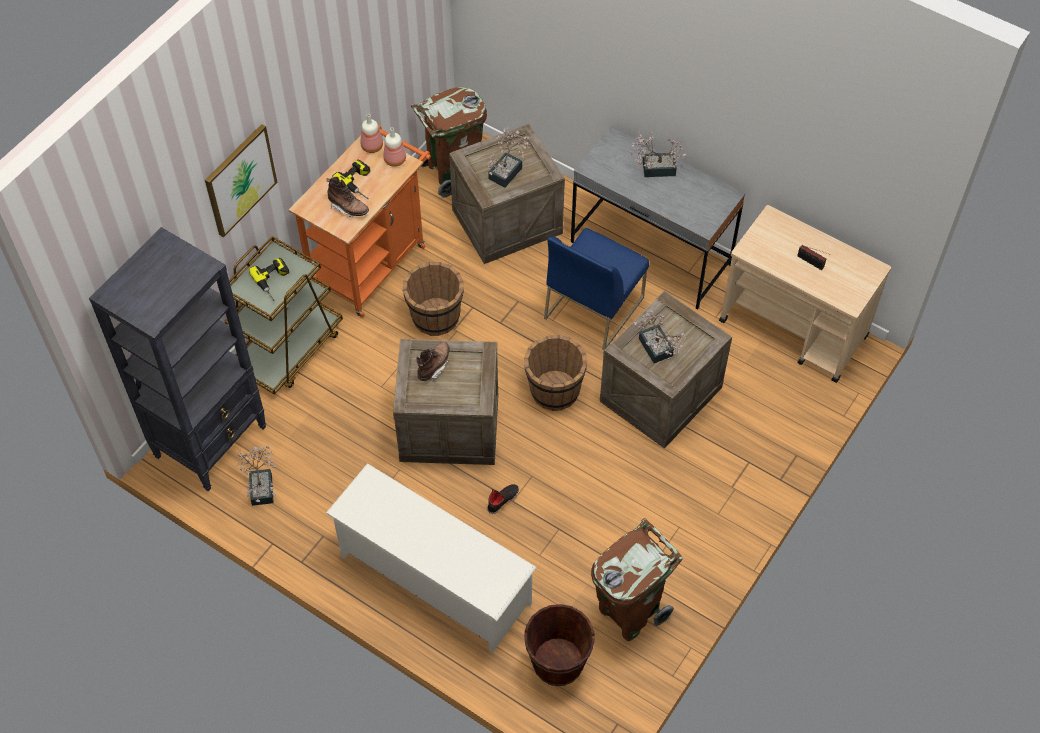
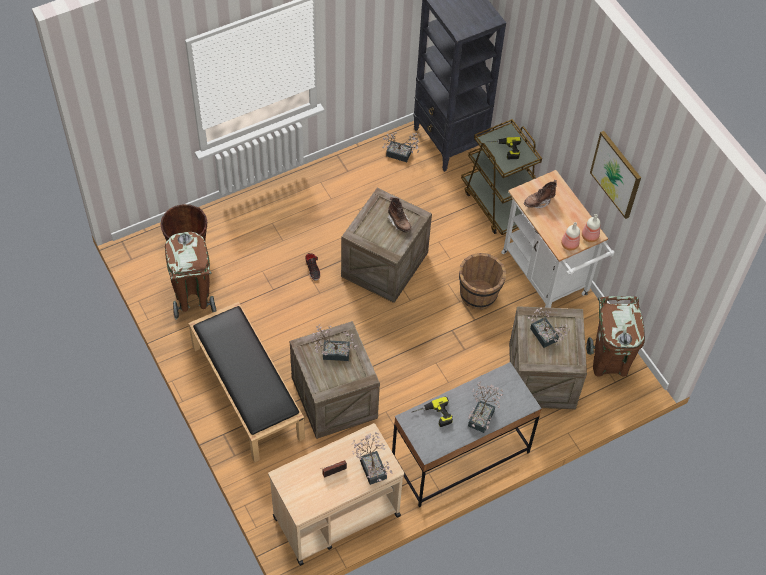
camera: 115 degrees right, 0 degrees up
picture [205,124,278,237] -> picture moved to [590,131,641,219]
orange cart [289,125,431,318] -> white cart [501,170,615,308]
white shoe rack [326,463,537,653] -> none
power drill [332,160,370,199] -> power drill moved to [411,397,453,427]
brown bucket [524,335,587,411] -> none
blue chair [544,228,649,351] -> none
none -> black bench [188,302,305,463]
none -> potted plant [352,432,392,485]

